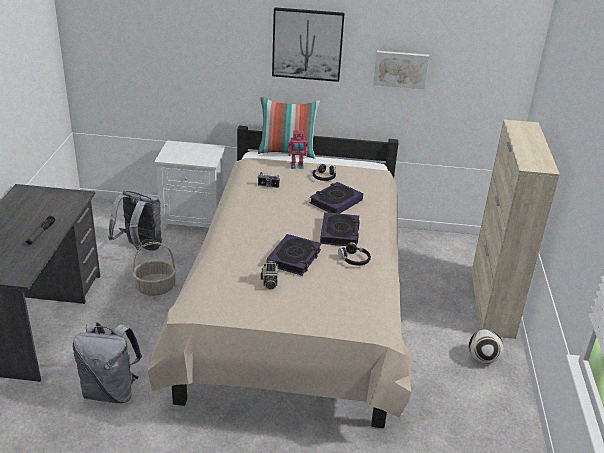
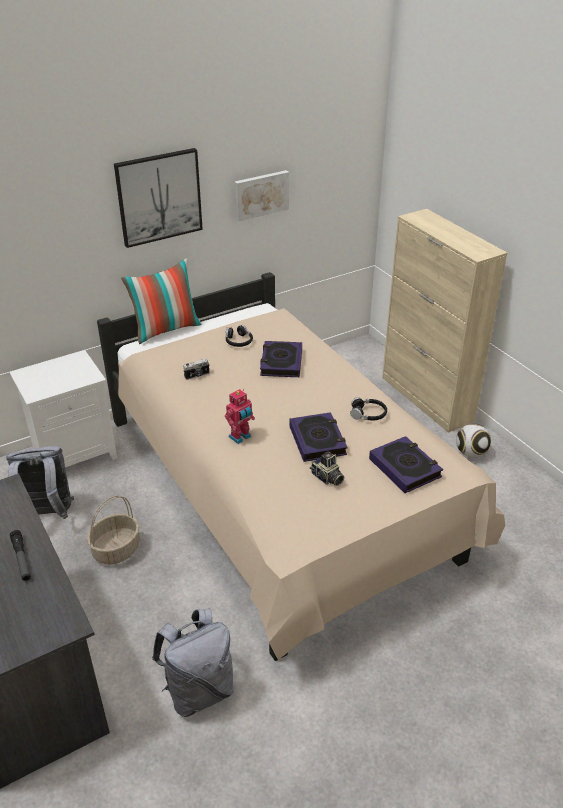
camera: 35 degrees left, 5 degrees up
toy robot [288,130,308,169] -> toy robot moved to [225,389,255,444]
book [320,212,360,246] -> book moved to [369,436,443,493]

